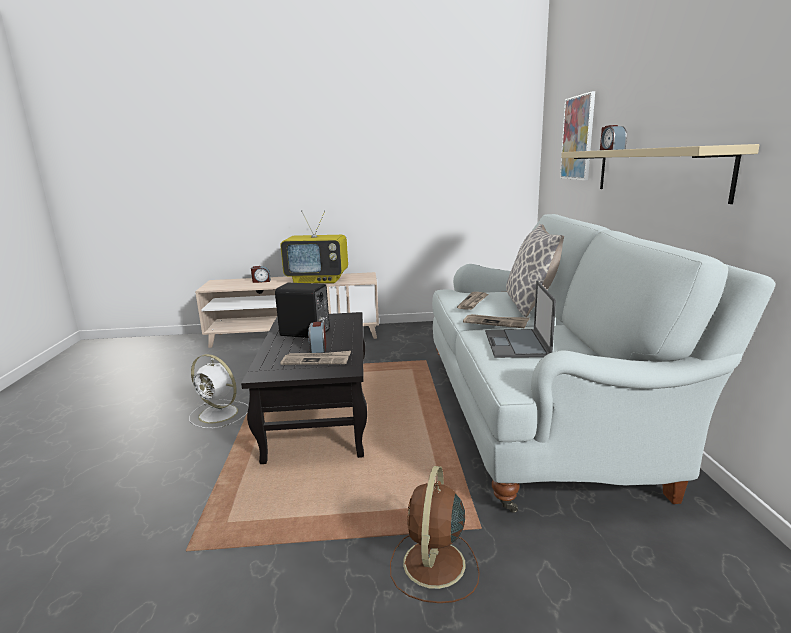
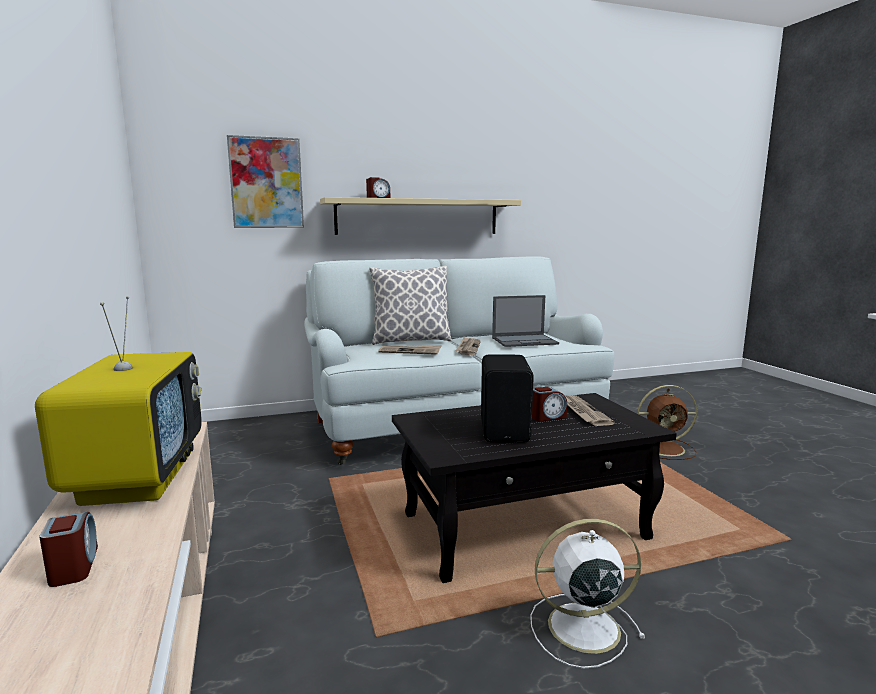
camera: 105 degrees left, 5 degrees down
white fan [189,354,249,429] -> white fan turned 105 degrees counterclockwise [530,519,646,669]

